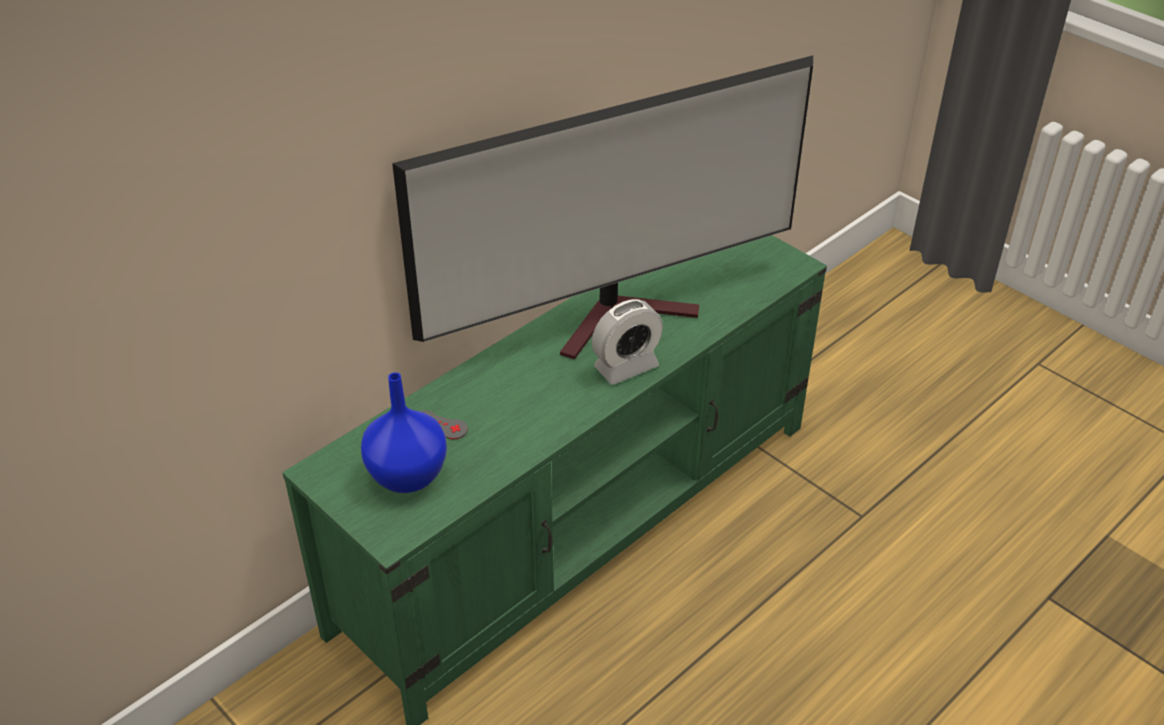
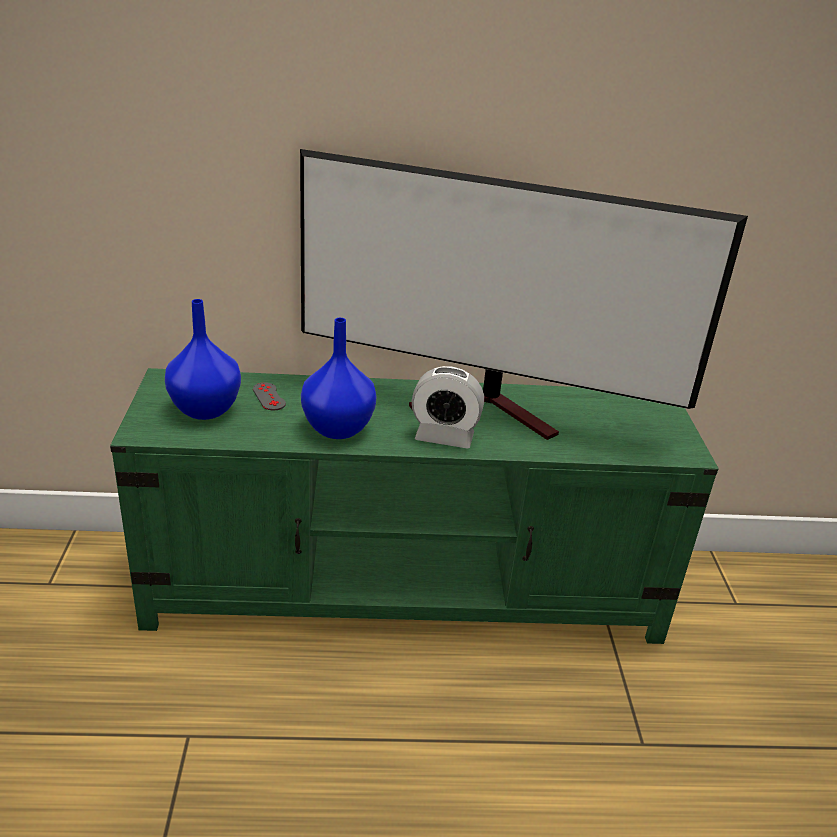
camera: 40 degrees right, 10 degrees down
none -> blue vase [301,318,377,439]

